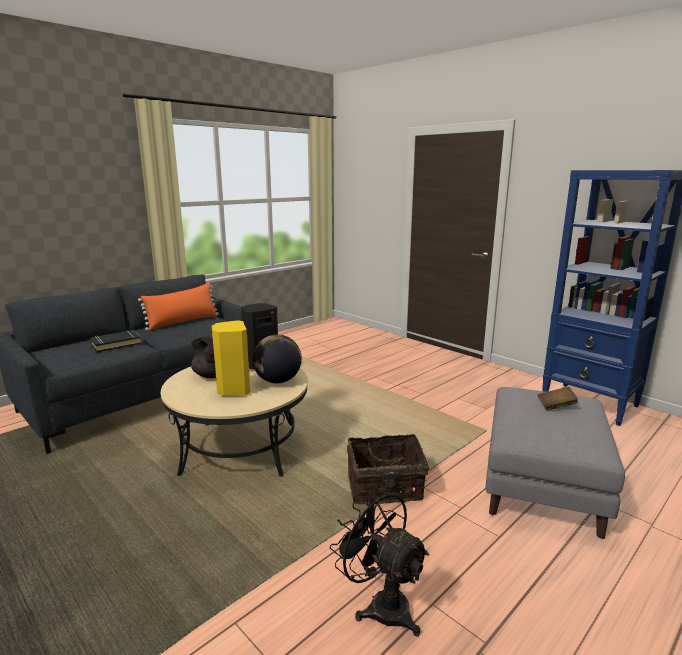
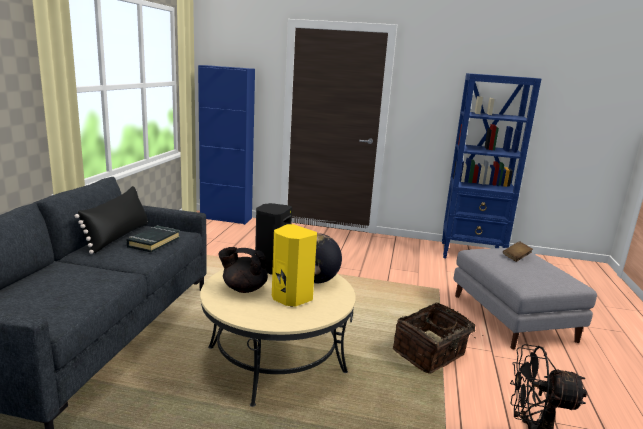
camera: 35 degrees left, 0 degrees up
black book [90,330,142,353] -> black book moved to [126,226,180,252]
orange pillow [138,283,219,331] -> black pillow [75,186,148,254]
none -> blue cabinet [198,65,255,225]

